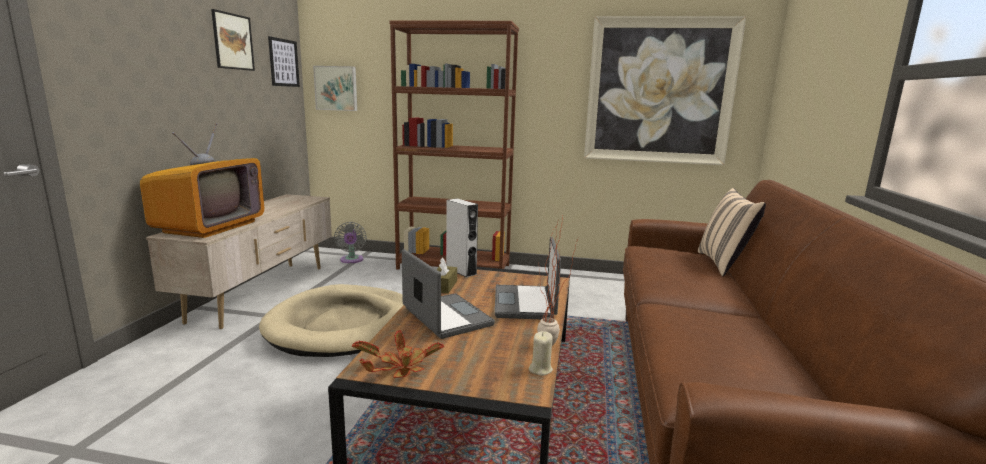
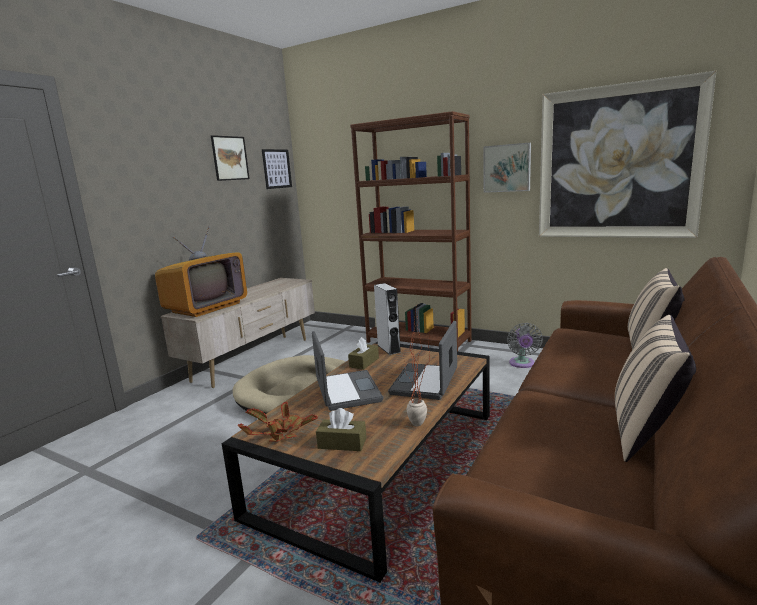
camera: 20 degrees right, 0 degrees up
picture [313,66,357,111] -> picture moved to [483,143,531,193]
grey fan [334,222,367,263] -> grey fan moved to [507,323,543,368]
beige candle [529,331,553,376] -> none
none -> brown tissue box [316,408,366,451]
none -> beige pillow [615,315,696,462]

